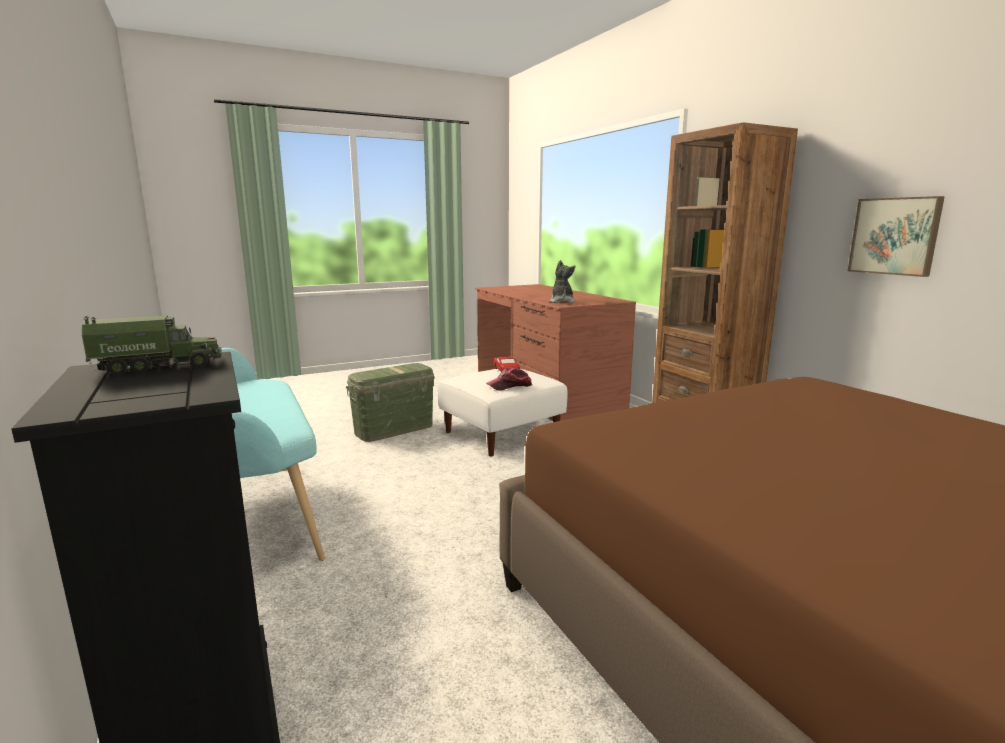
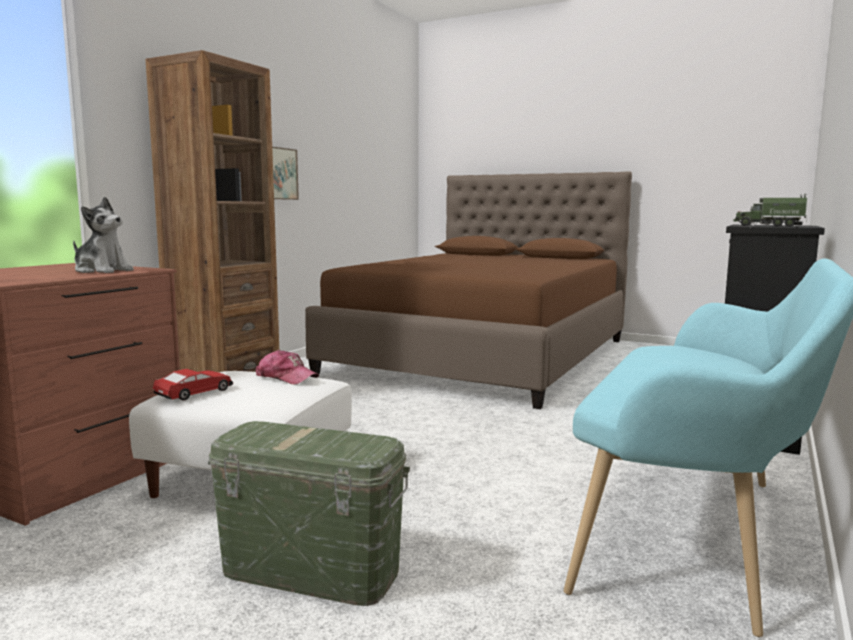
camera: 125 degrees left, 5 degrees down
plush toy [549,260,576,303] -> plush toy turned 120 degrees counterclockwise [73,197,134,273]

